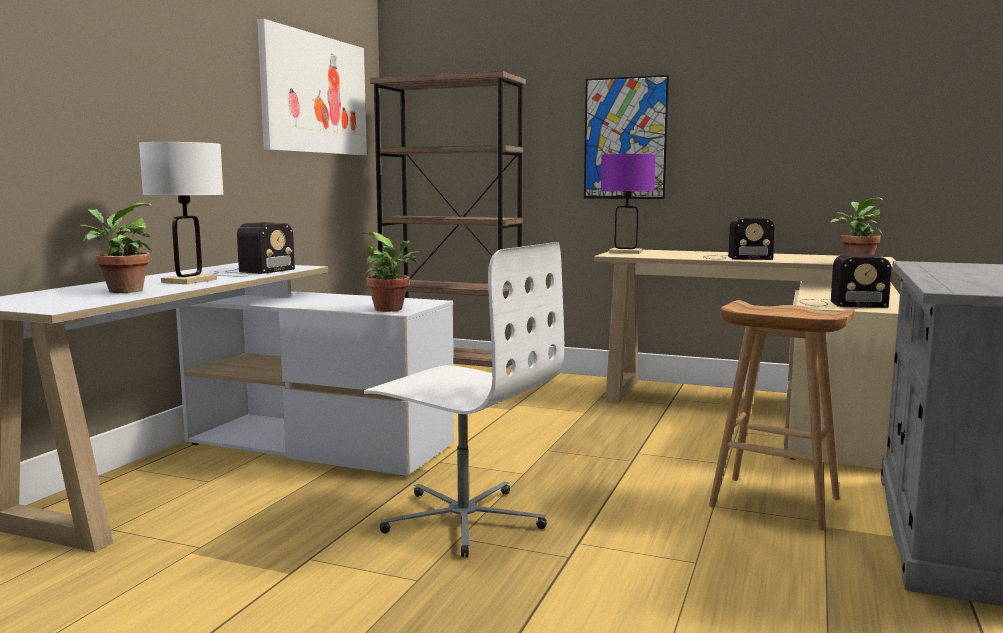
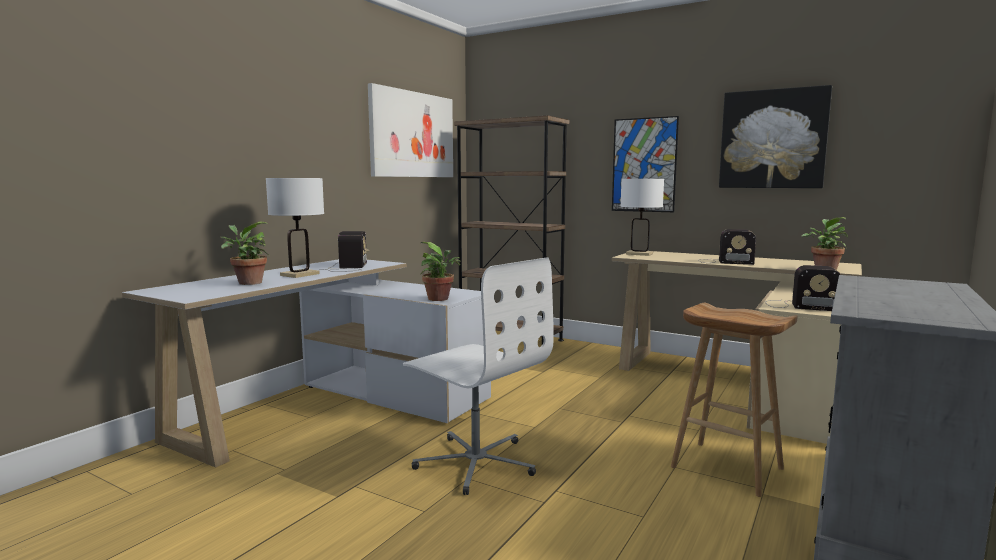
camera: 10 degrees right, 0 degrees up
radio [213,222,295,276] -> radio turned 45 degrees counterclockwise [319,231,369,272]
purple table lamp [601,154,656,254] -> white table lamp [620,179,664,256]
none -> picture [719,85,832,188]

